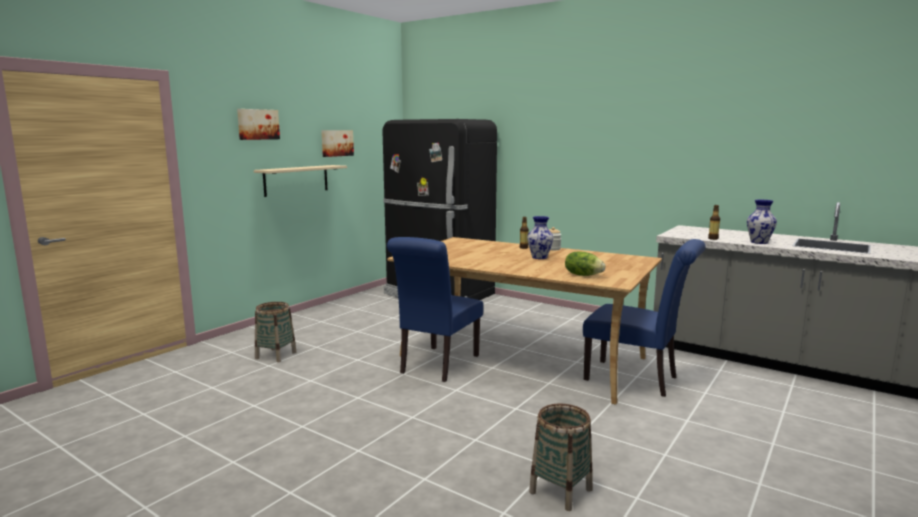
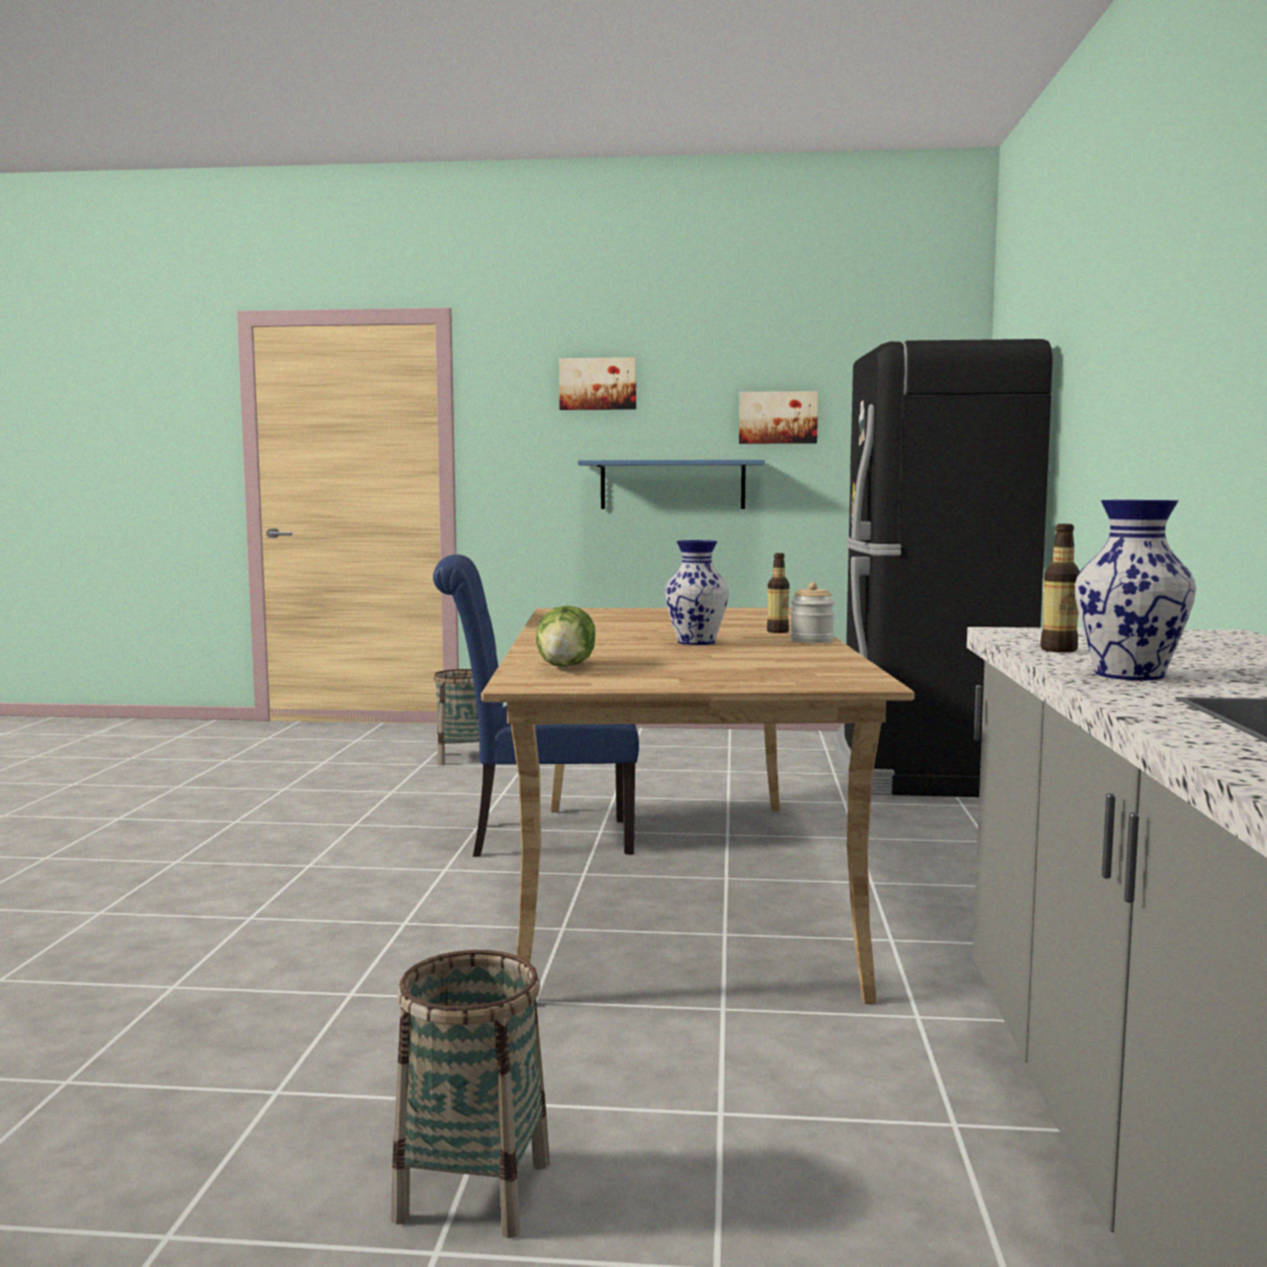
camera: 60 degrees right, 5 degrees down
beige shelf [254,165,347,197] -> blue shelf [578,460,765,509]
basket [529,404,592,511] -> basket moved to [391,950,550,1238]
blue chair [583,239,706,397] -> none

